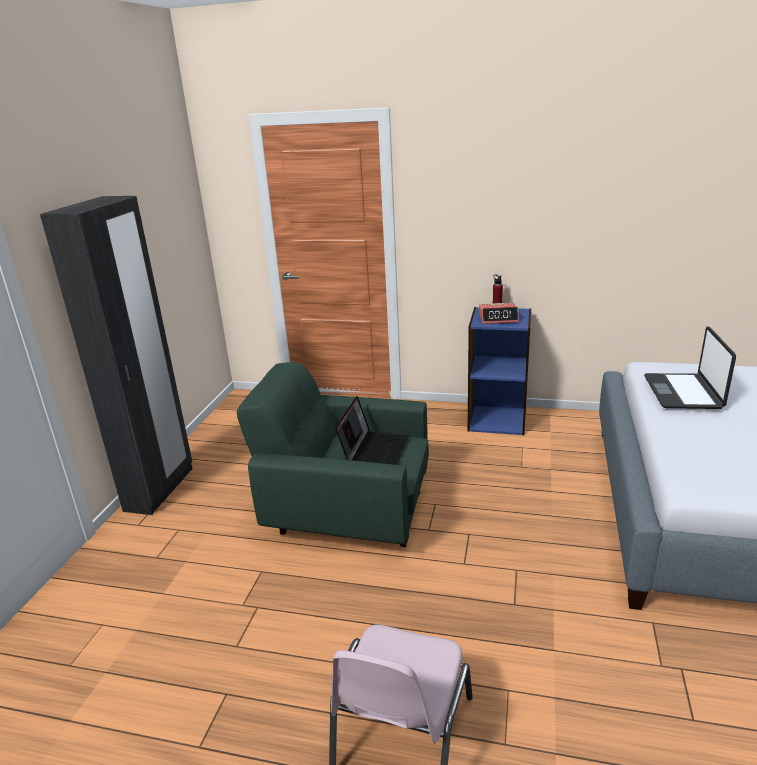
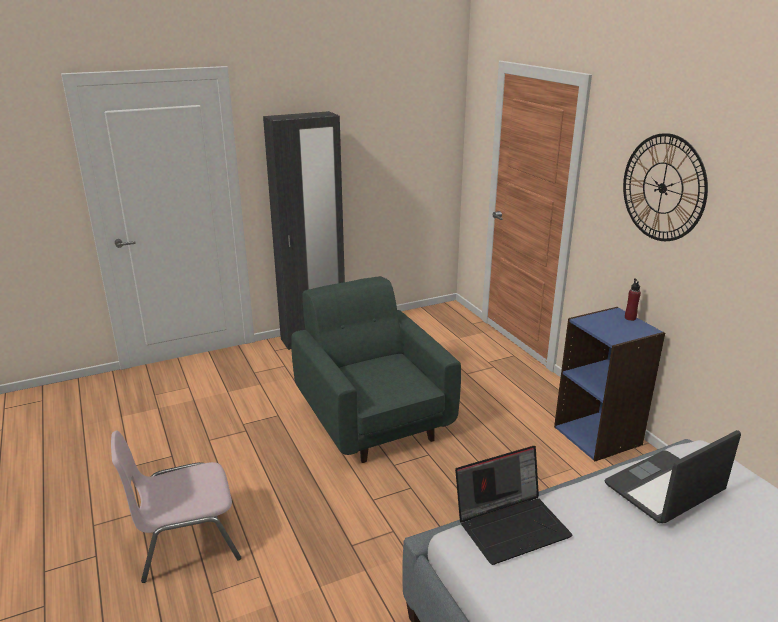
camera: 50 degrees right, 0 degrees up
laptop [335,396,409,465] -> laptop moved to [455,446,572,565]
alarm clock [479,303,519,324] -> none
none -> wall clock [623,133,708,241]

